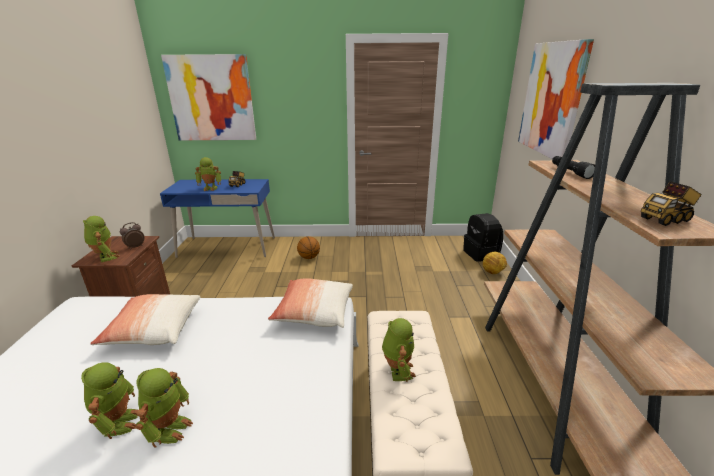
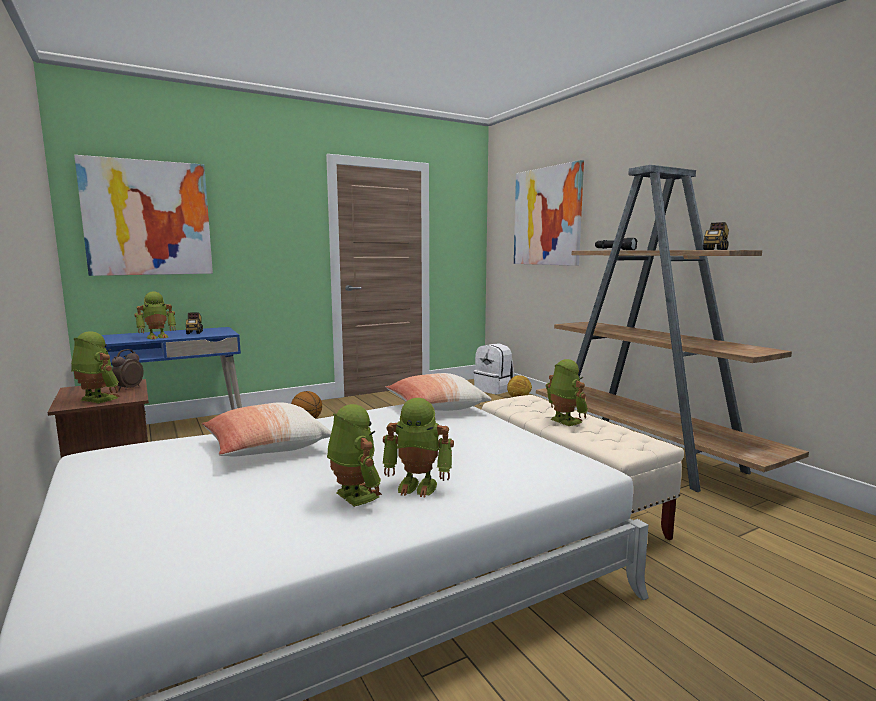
camera: 30 degrees left, 15 degrees down
toy robot [136,368,193,447] -> toy robot turned 120 degrees clockwise [382,398,454,497]
black backpack [463,213,503,262] -> white backpack [474,343,514,394]

